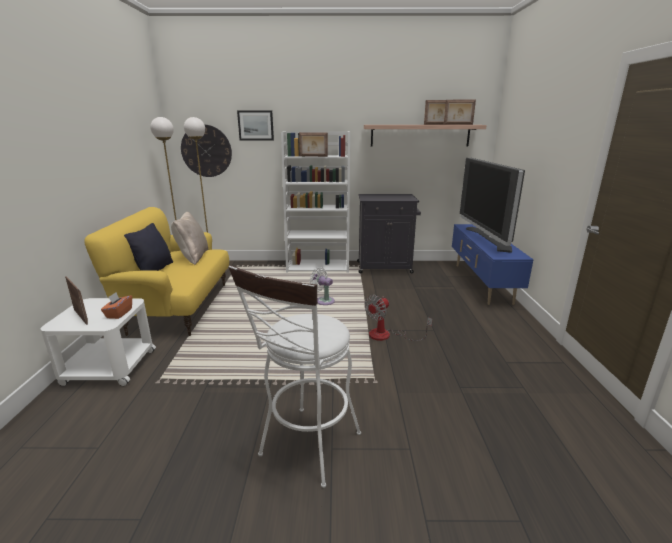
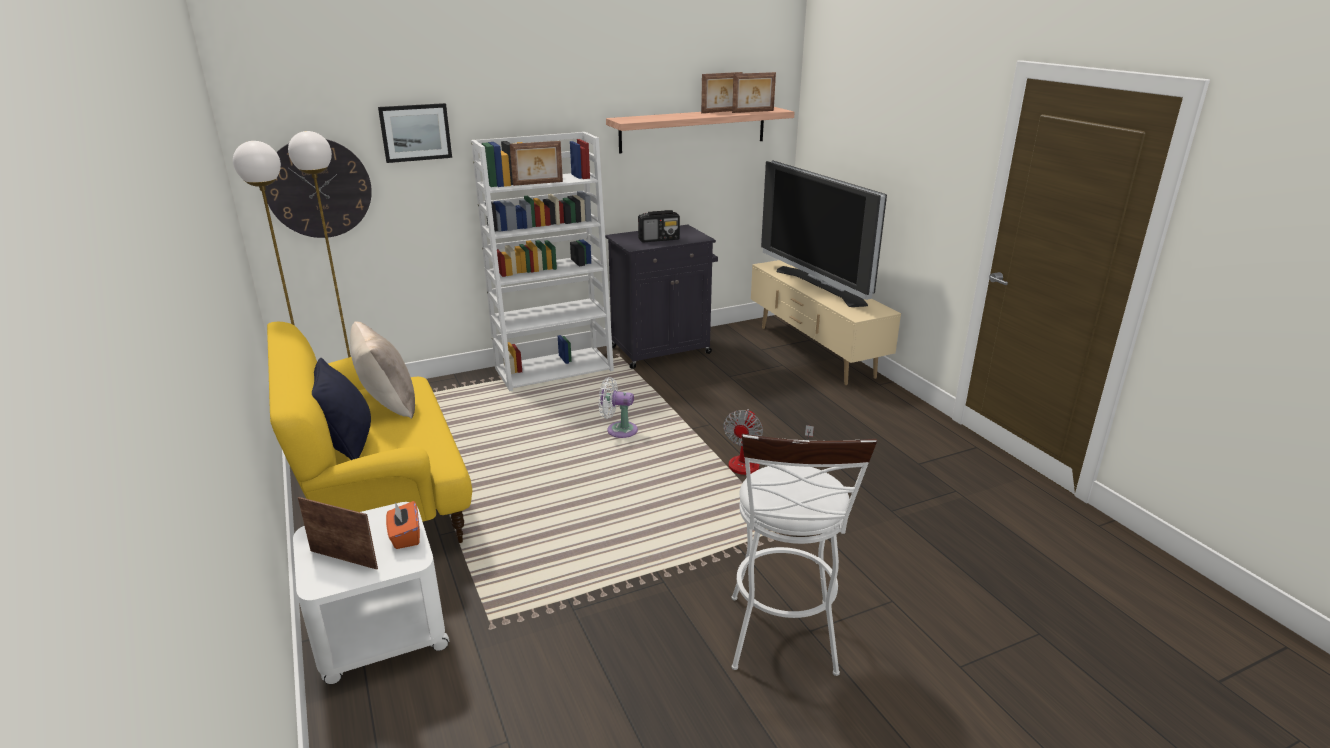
camera: 25 degrees left, 5 degrees up
blue tv stand [452,224,534,305] -> beige tv stand [751,260,901,385]
none -> radio [638,210,680,243]

